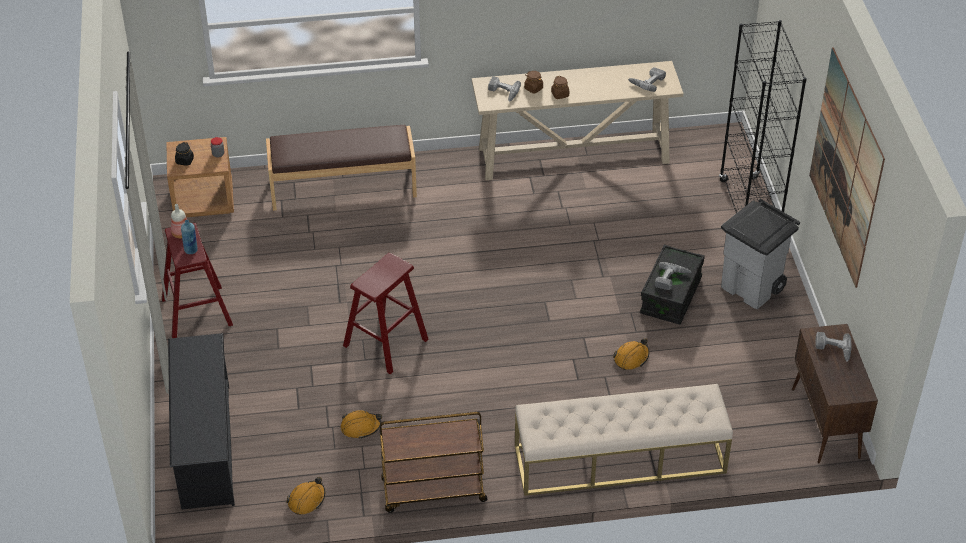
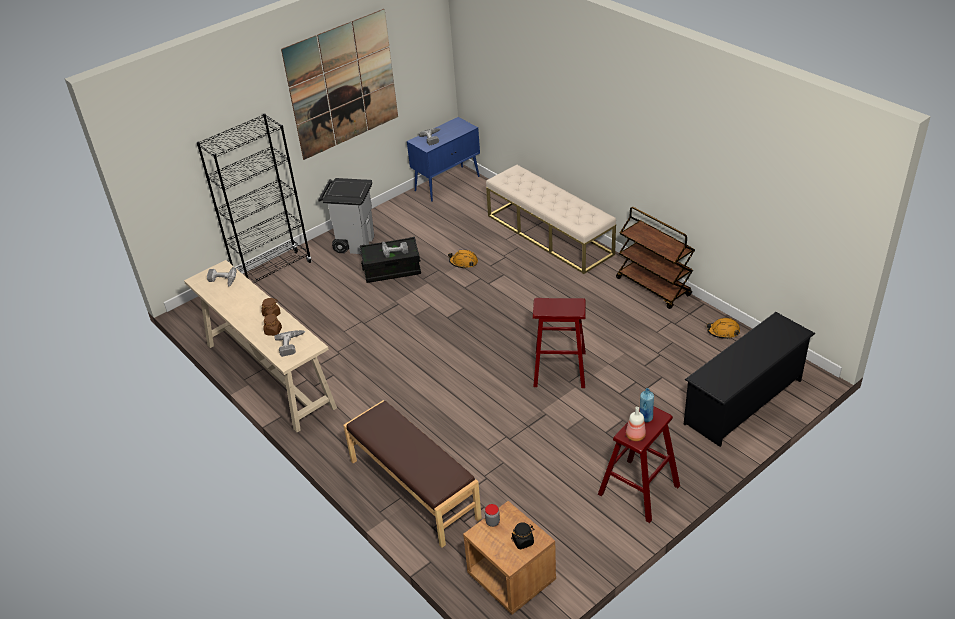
camera: 120 degrees left, 5 degrees down
orange hard hat [340,410,382,439] -> none
brown cabinet [792,324,878,463] -> blue cabinet [407,117,480,202]

